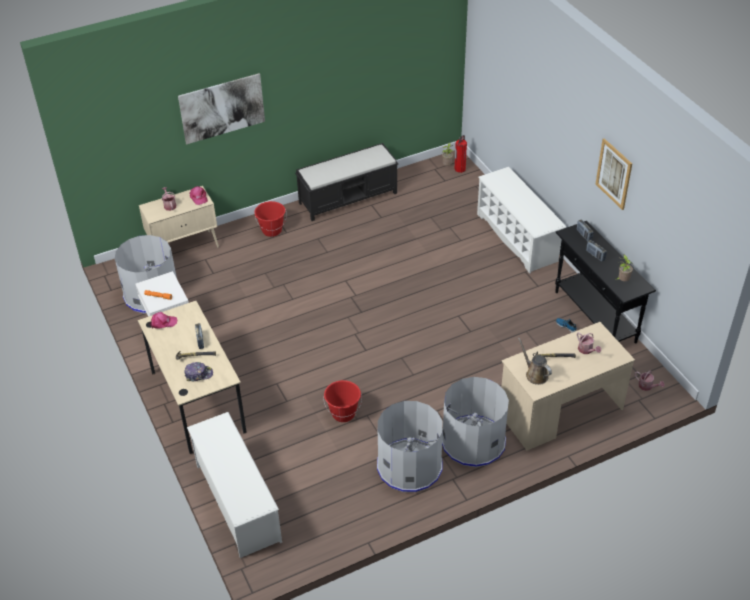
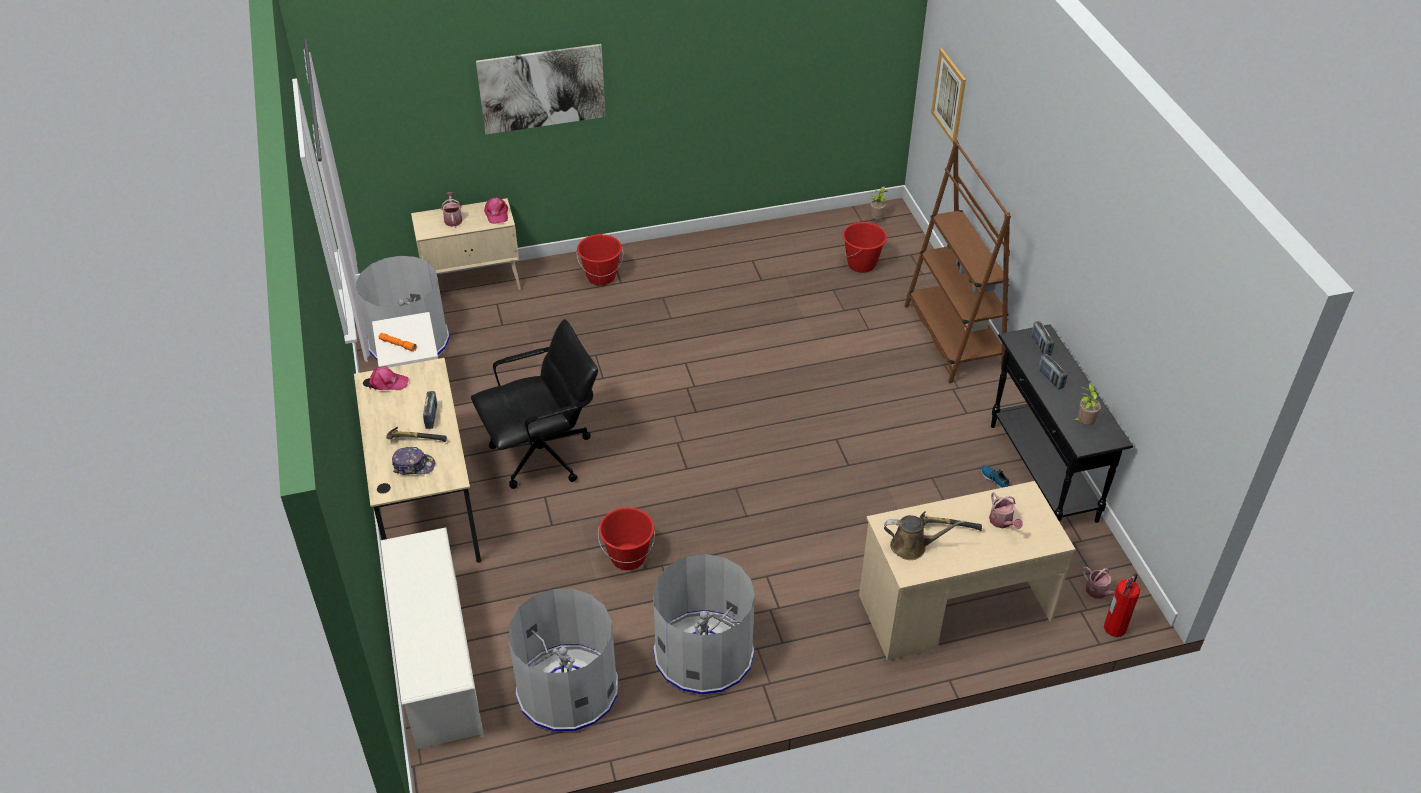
camera: 10 degrees right, 0 degrees up
black bench [295,143,398,221] -> none
grey trash can [442,377,509,467] -> grey trash can moved to [508,589,619,732]
fire extinguisher [455,135,467,173] -> fire extinguisher moved to [1104,573,1140,637]
white shoe rack [477,167,566,274] -> brown bookcase [904,139,1011,383]
brown watering can [518,338,552,385] -> brown watering can turned 120 degrees clockwise [884,515,964,560]
picture [596,138,632,210] -> picture moved to [931,49,966,143]
none -> black office chair [471,319,598,489]
none -> red bucket [843,222,887,273]

